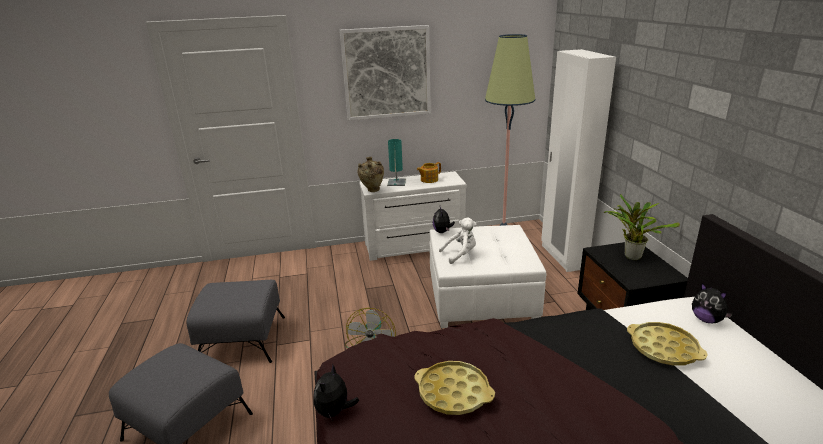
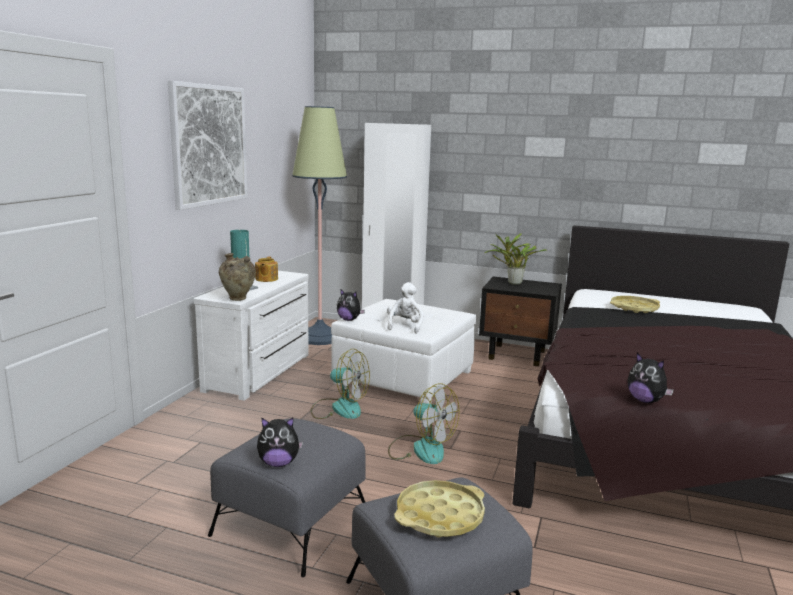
camera: 60 degrees left, 10 degrees down
yellow tray [414,361,495,415] -> yellow tray moved to [394,480,485,538]
plush toy [692,283,733,323] -> plush toy moved to [257,418,303,467]
none -> fan [311,349,370,419]

